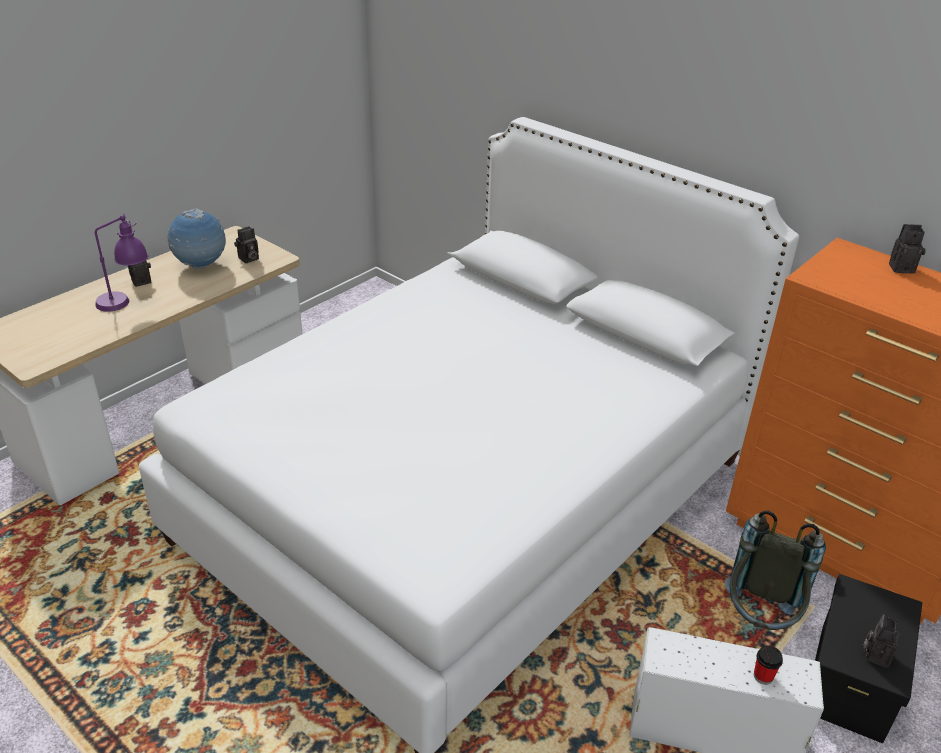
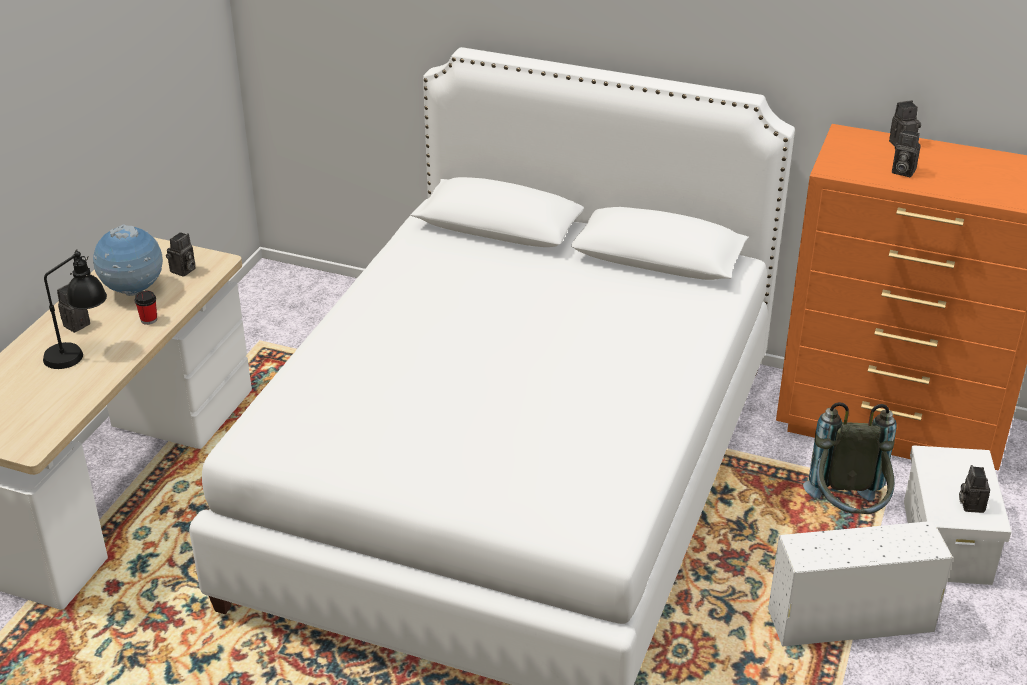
camera: 20 degrees left, 0 degrees up
purple table lamp [95,214,148,312] -> black table lamp [43,249,107,369]
cup [754,645,783,685] -> cup moved to [135,290,157,325]
black storage box [815,574,922,743] -> white storage box [904,445,1012,585]
none -> camera [892,130,921,177]

